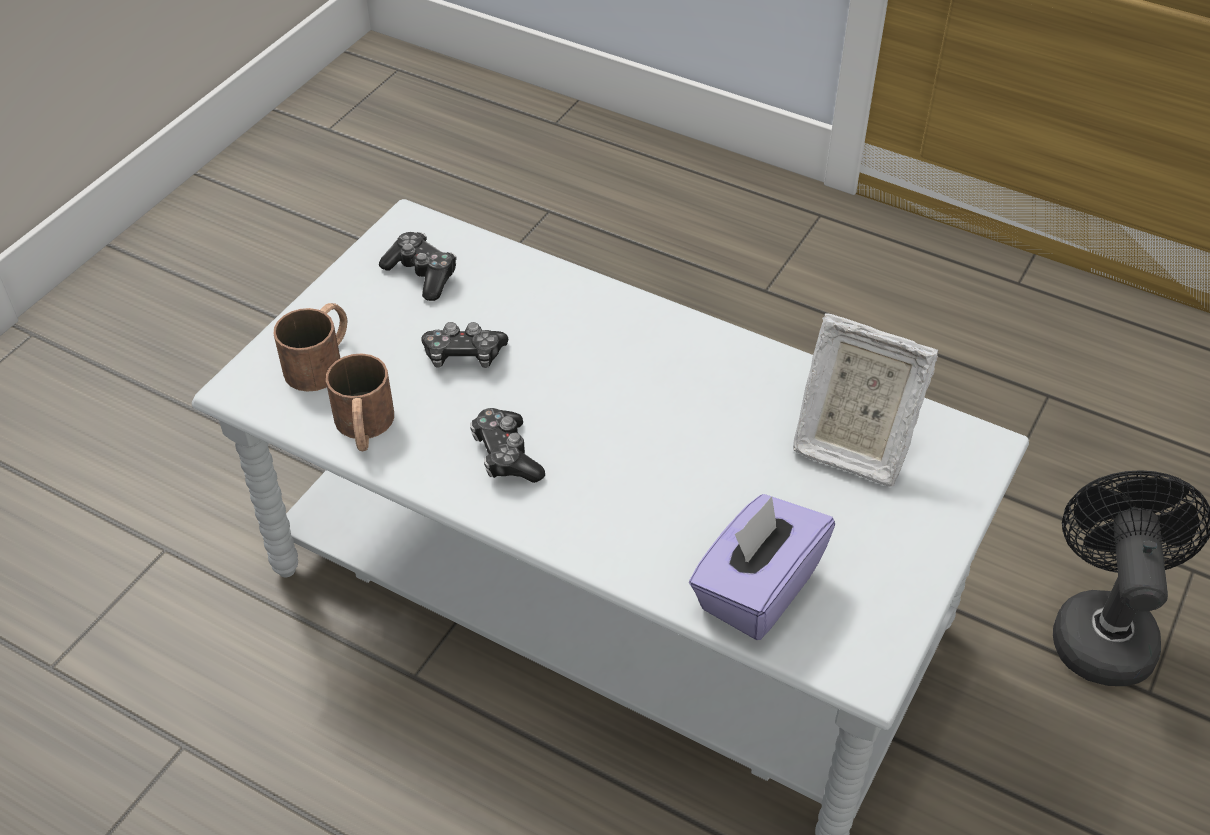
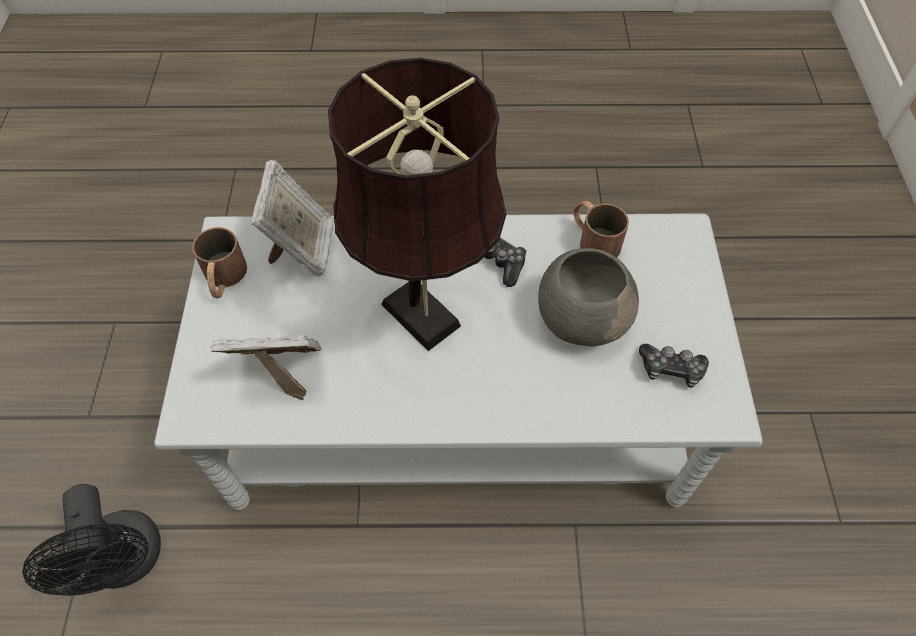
camera: 150 degrees right, 10 degrees up
brown mug [274,303,347,392] -> brown mug moved to [192,227,247,298]
game controller [421,322,508,368] -> grey bowl [538,248,639,347]
purple tissue box [689,494,835,640] -> picture frame [252,160,334,277]
none -> brown table lamp [328,58,507,351]

